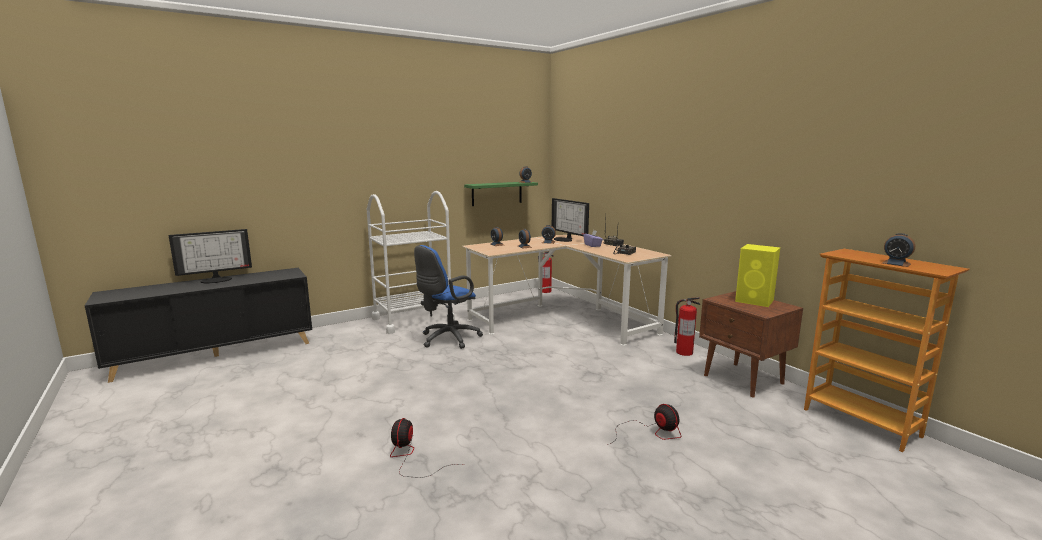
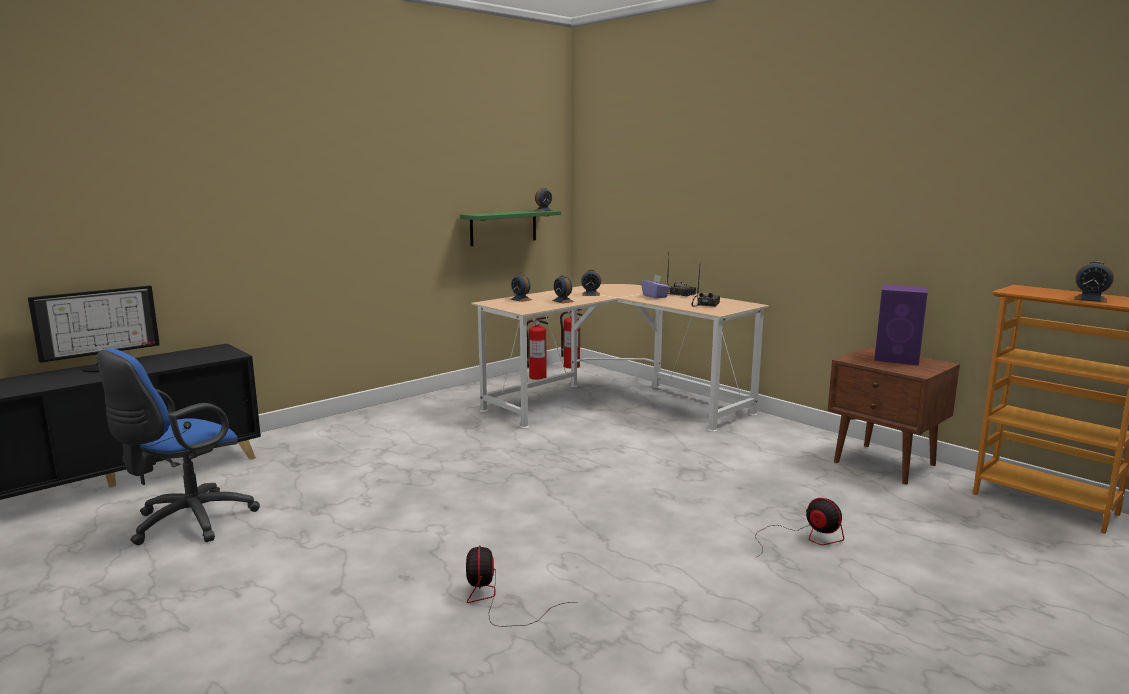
camera: 10 degrees left, 0 degrees up
white cart [367,191,455,334] -> none
blue office chair [414,245,483,349] -> blue office chair moved to [97,349,260,545]
monitor [552,198,589,242] -> none
fire extinguisher [674,297,700,356] -> fire extinguisher moved to [527,317,548,380]
yellow speaker [735,244,780,307] -> purple speaker [874,284,928,366]

